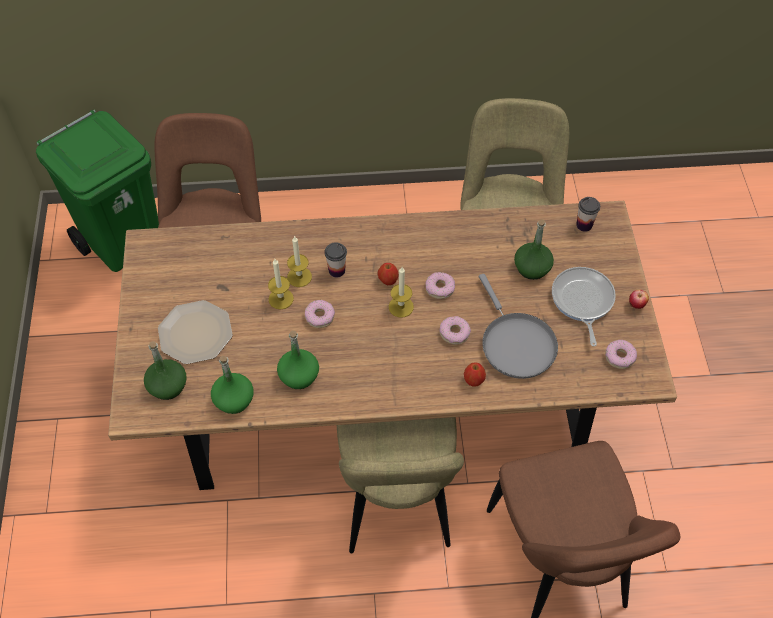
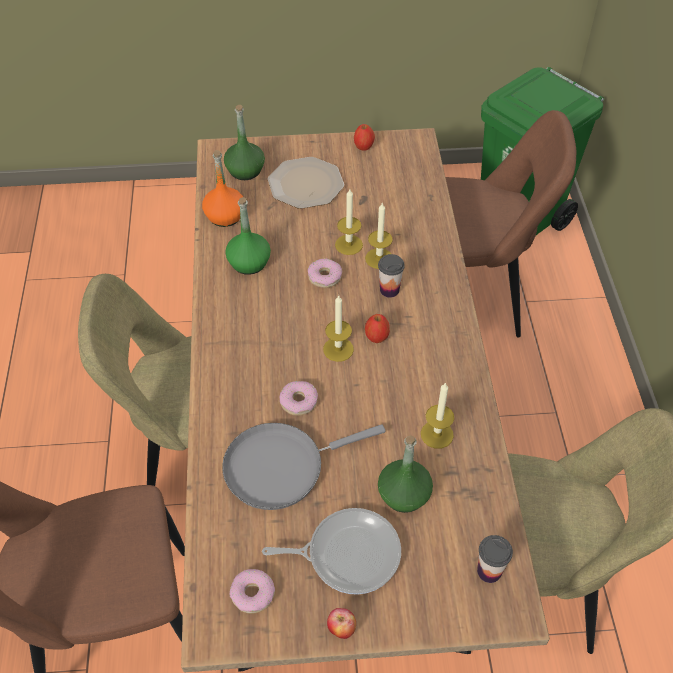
camera: 90 degrees right, 5 degrees down
green bottle [211,356,254,414] -> orange bottle [202,150,243,227]
donut [425,272,455,299] -> none
apple [464,363,486,387] -> apple moved to [354,124,375,151]
none -> candle [421,382,454,449]

